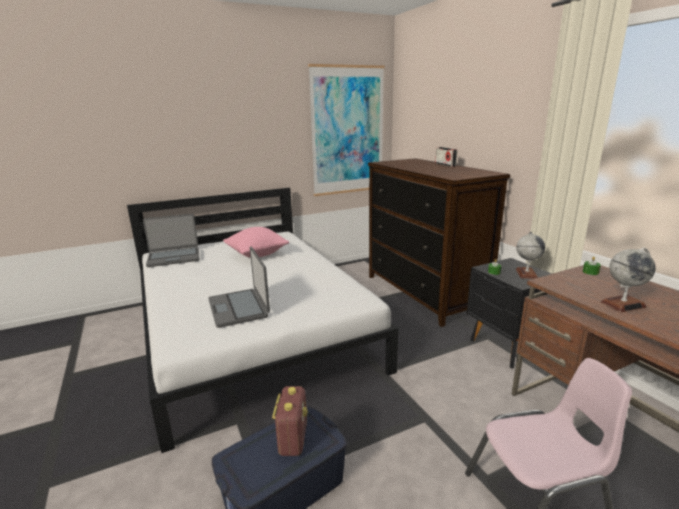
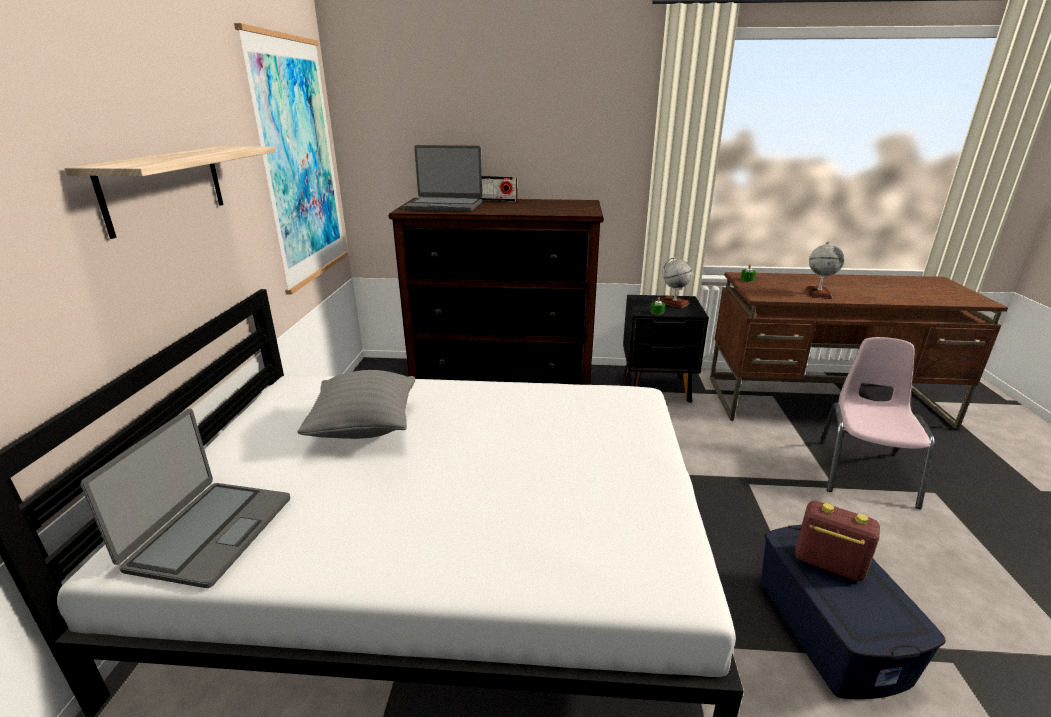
camera: 60 degrees left, 5 degrees up
laptop [208,246,270,328] -> laptop moved to [403,145,482,212]
pink pillow [223,227,289,258] -> grey pillow [297,370,415,439]
none -> shelf [64,146,276,239]

